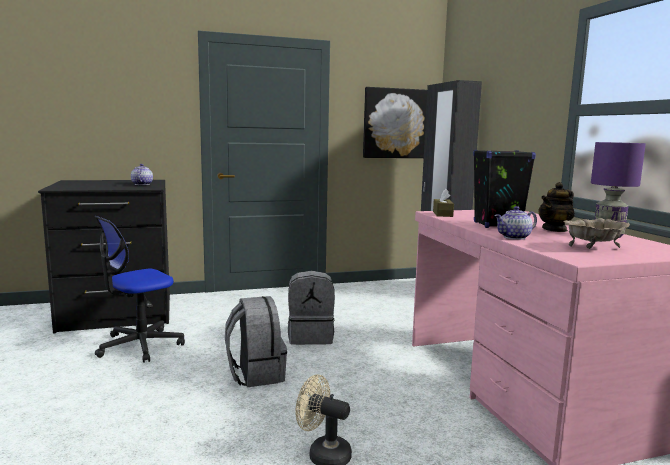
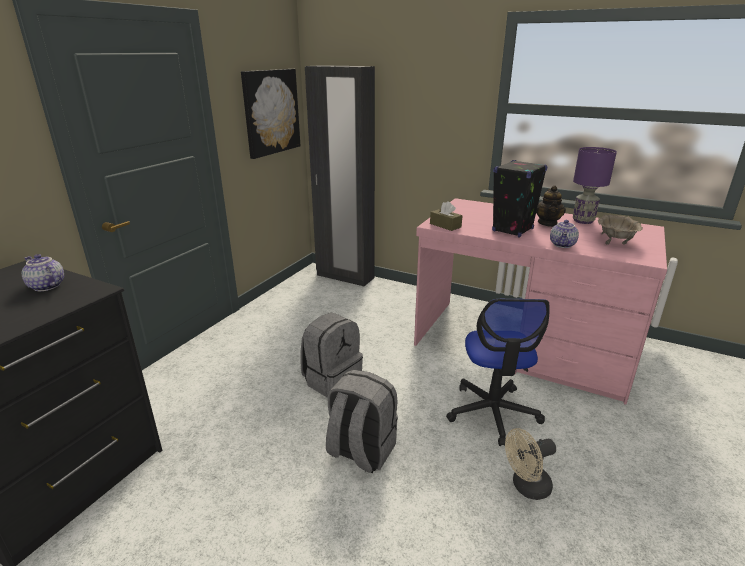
camera: 45 degrees left, 15 degrees up
office chair [95,216,185,363] -> office chair moved to [446,299,550,446]

